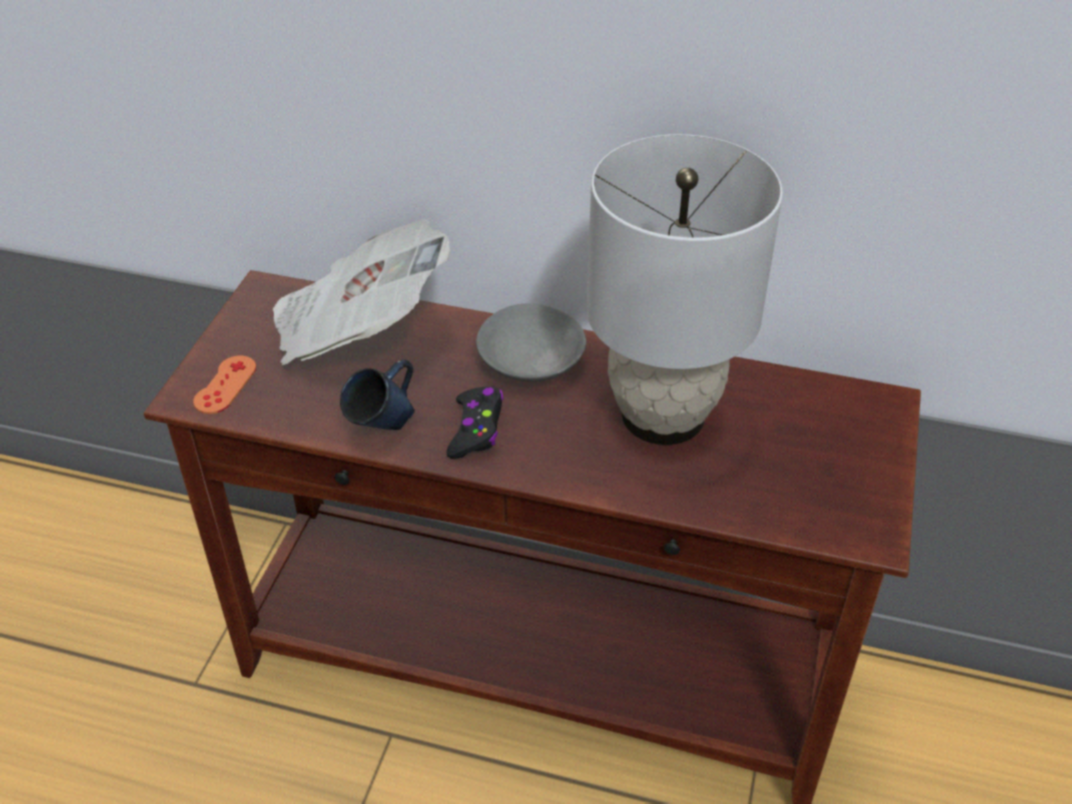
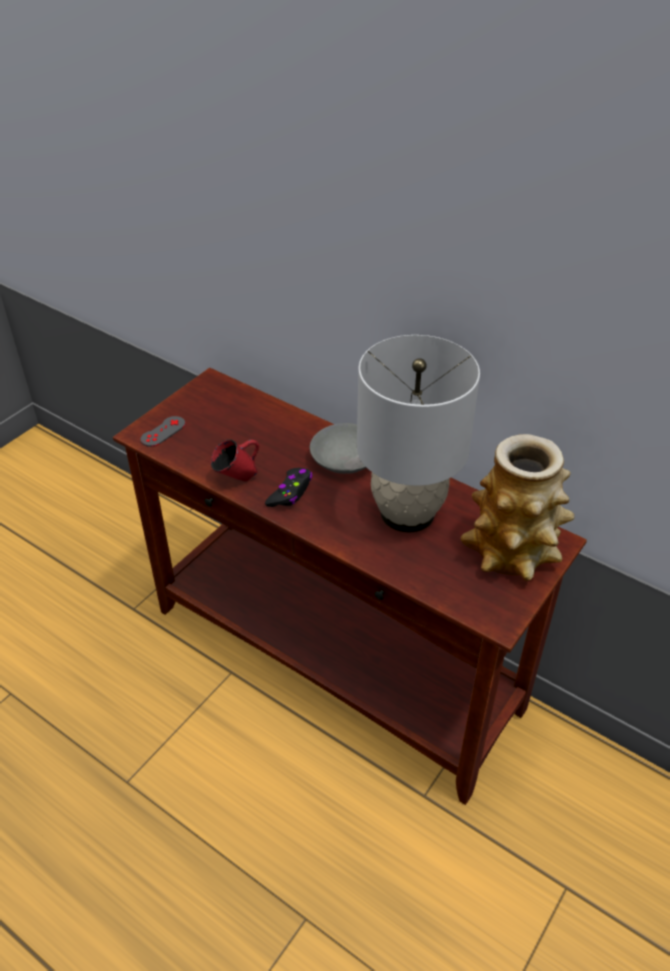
camera: 20 degrees right, 0 degrees up
orange game controller [193,356,256,414] -> grey game controller [141,416,185,447]
newspaper [273,219,450,365] -> none
blue mug [340,359,415,430] -> red mug [211,439,259,482]
none -> vase [461,434,574,581]

